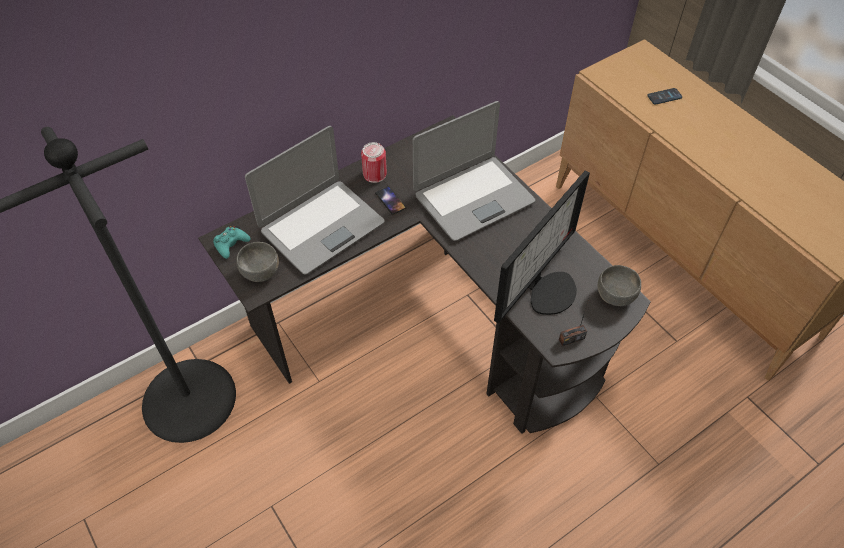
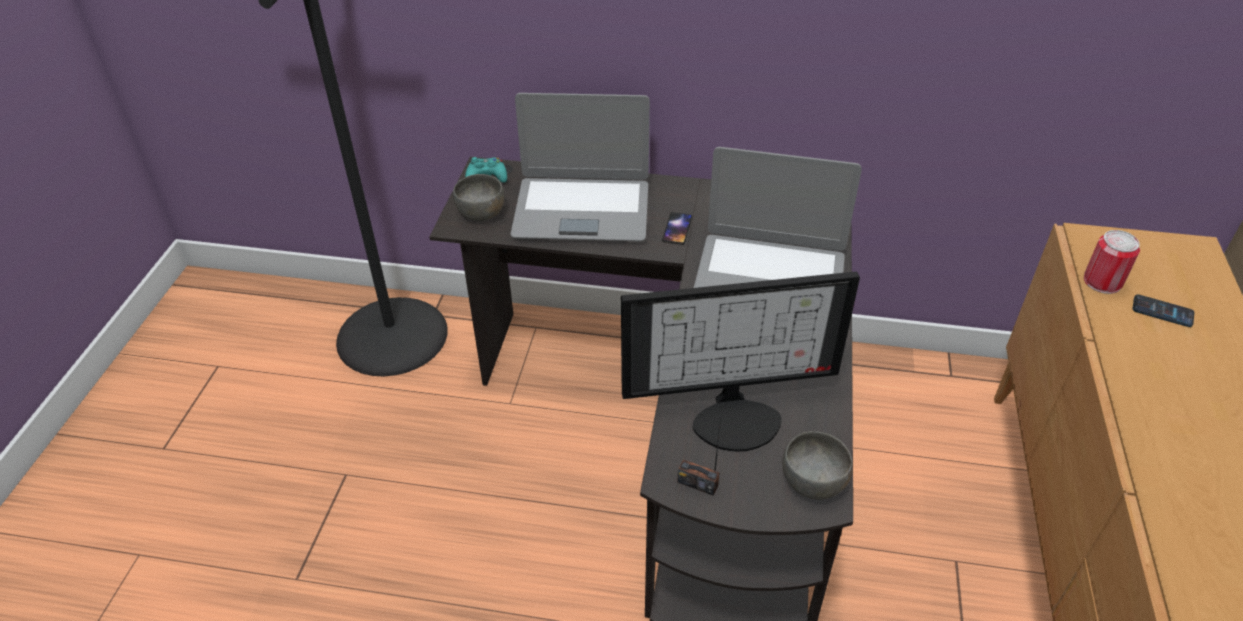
camera: 45 degrees right, 10 degrees down
can [361,142,387,183] -> can moved to [1084,230,1140,294]

